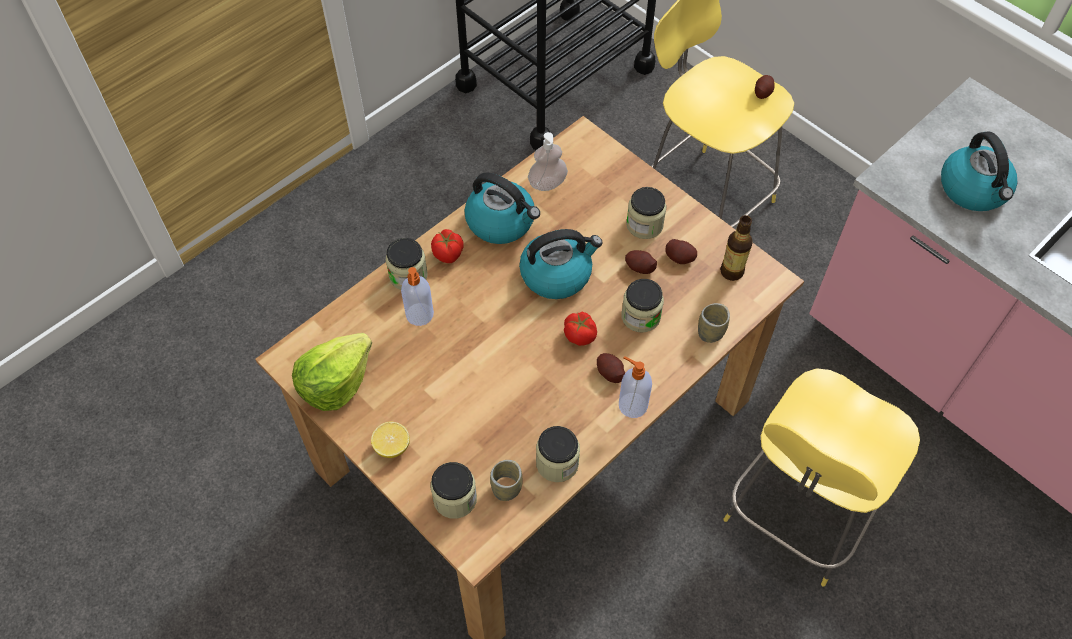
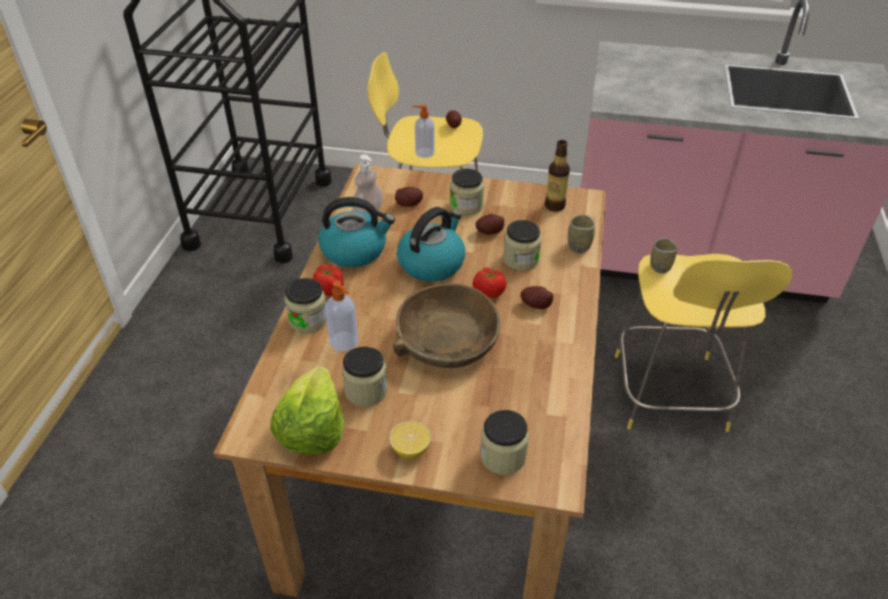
camera: 35 degrees left, 15 degrees down
cup [490,460,523,501] -> cup moved to [651,238,677,273]
jar [536,426,580,482] -> jar moved to [342,346,388,406]
soap dispenser [619,356,652,418] -> soap dispenser moved to [412,104,435,158]
potato [665,239,697,264] -> potato moved to [395,187,423,207]
kettle [941,131,1018,211] -> none
none -> brown bowl [393,284,500,368]

